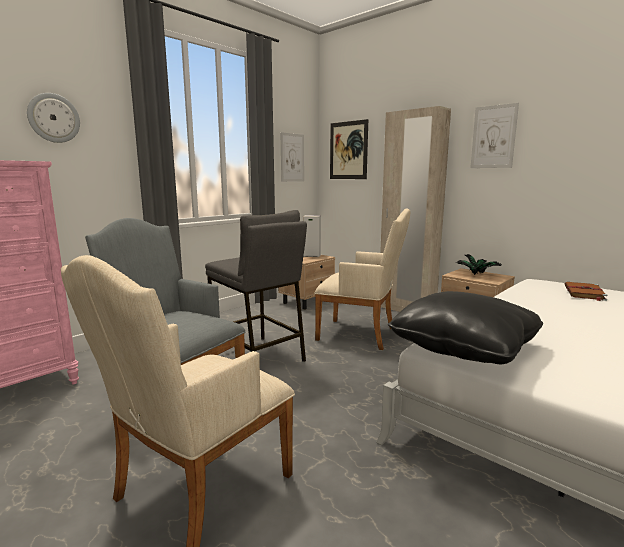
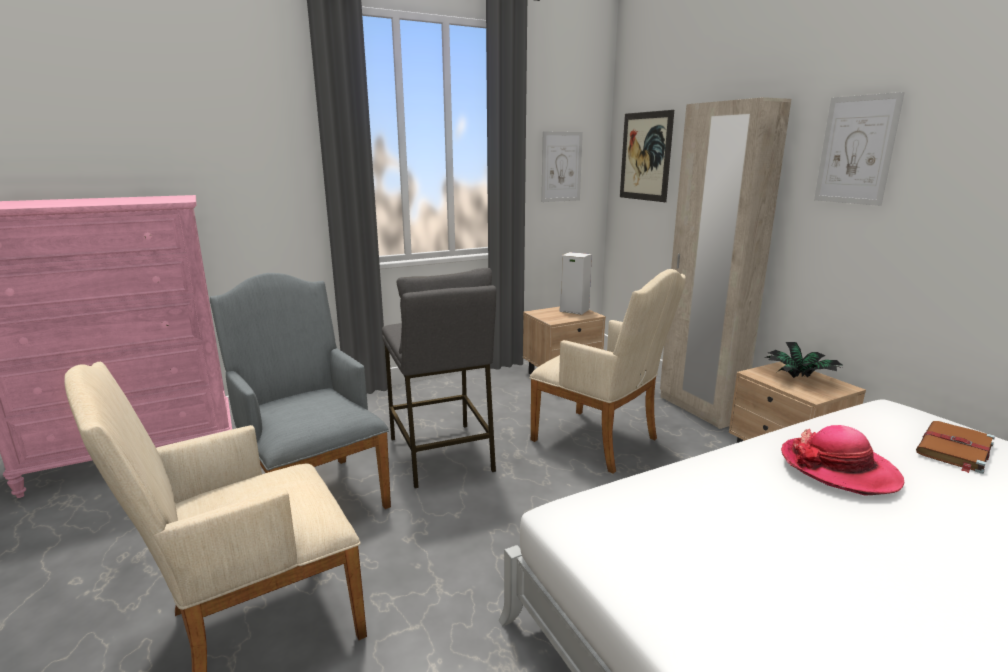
camera: 20 degrees right, 5 degrees up
wall clock [27,93,80,143] -> none
black pillow [388,291,543,364] -> none
none -> hat [781,425,905,495]

